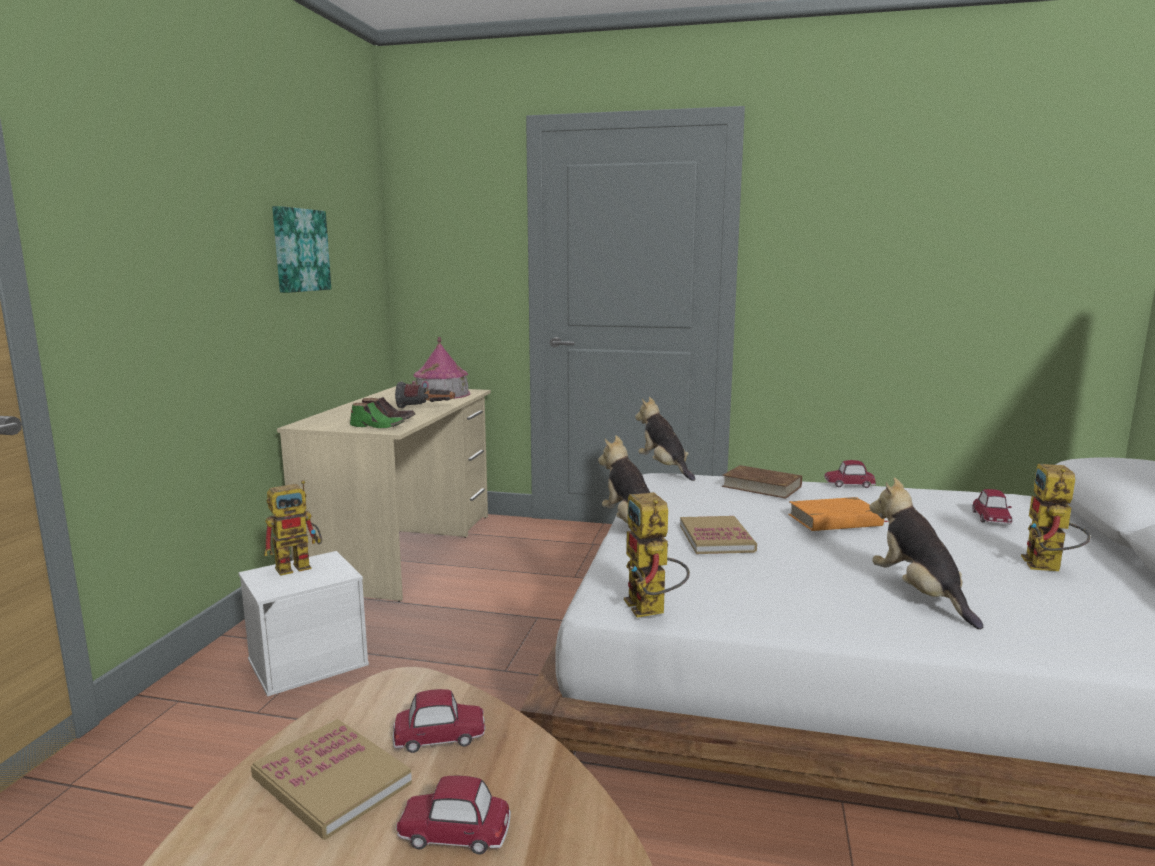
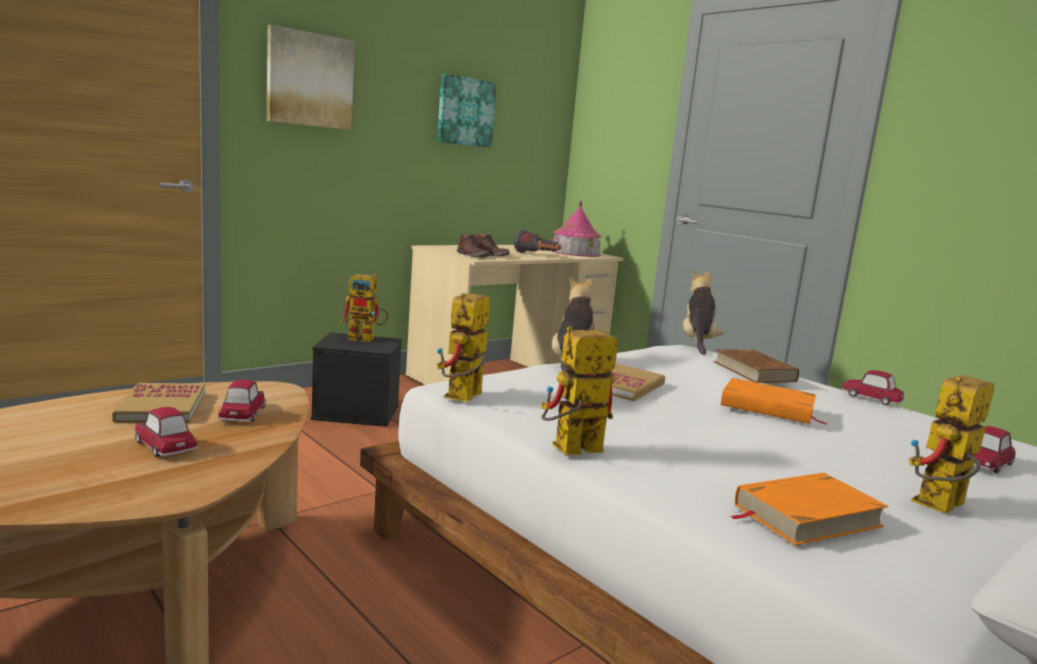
camera: 35 degrees right, 0 degrees up
white storage box [238,551,369,697] -> black storage box [311,332,402,427]
green shoe [350,402,405,428] -> brown shoe [457,234,490,257]
toy car [393,689,486,753] -> toy car turned 120 degrees counterclockwise [218,380,266,421]
plush toy [870,477,983,629] -> none
none -> picture [267,25,355,130]
none -> toy robot [541,326,618,455]
none -> orange book [730,473,889,545]

